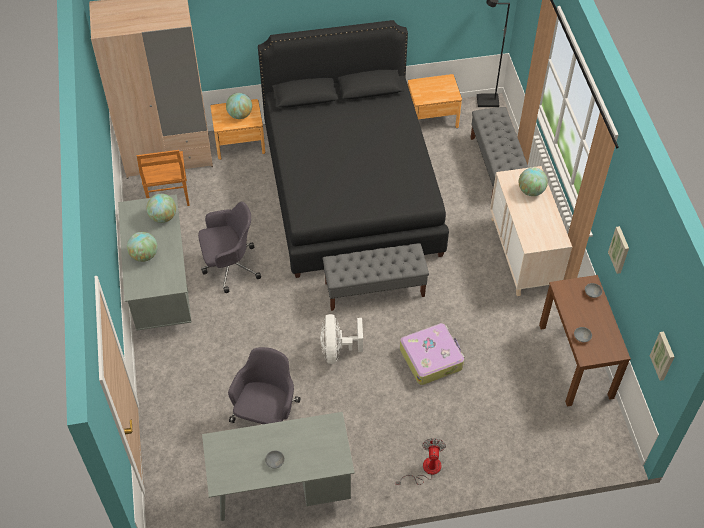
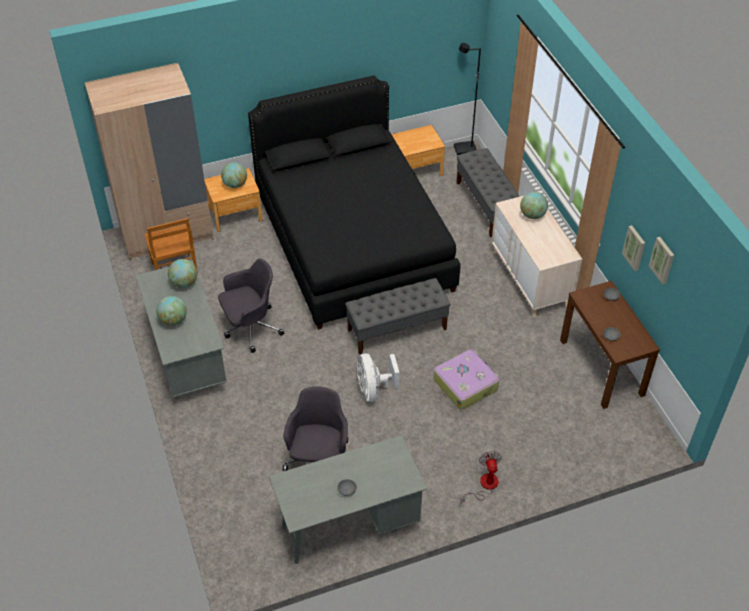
camera: 10 degrees left, 5 degrees down
picture [650,332,674,381] -> picture moved to [649,237,674,285]

